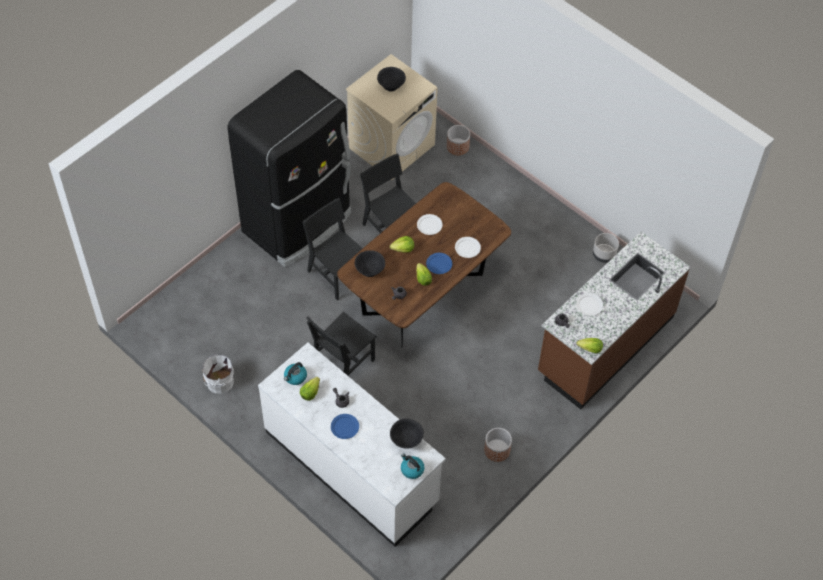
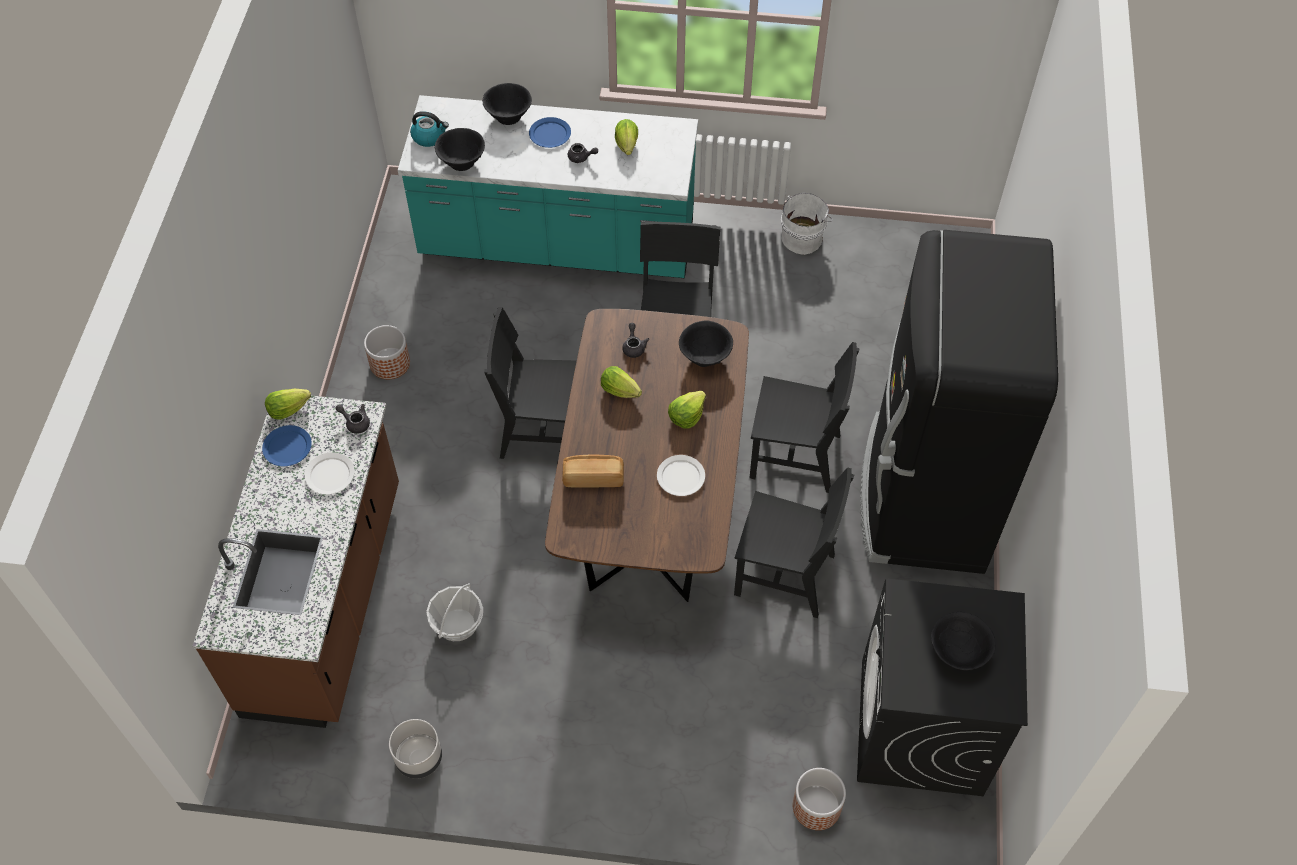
camera: 145 degrees right, 0 degrees up
white counter [258,342,446,547] -> turquoise counter [398,95,698,278]
kettle [284,362,307,385] -> none
beige washing machine [346,54,438,181] -> black washing machine [857,579,1028,796]
blue plate [426,253,452,274] -> blue plate moved to [262,425,312,466]
white plate [455,237,481,258] -> bread [562,454,624,487]
none -> basket [426,583,483,641]
none -> black bowl [483,83,532,125]
none -> black chair [484,307,576,459]

